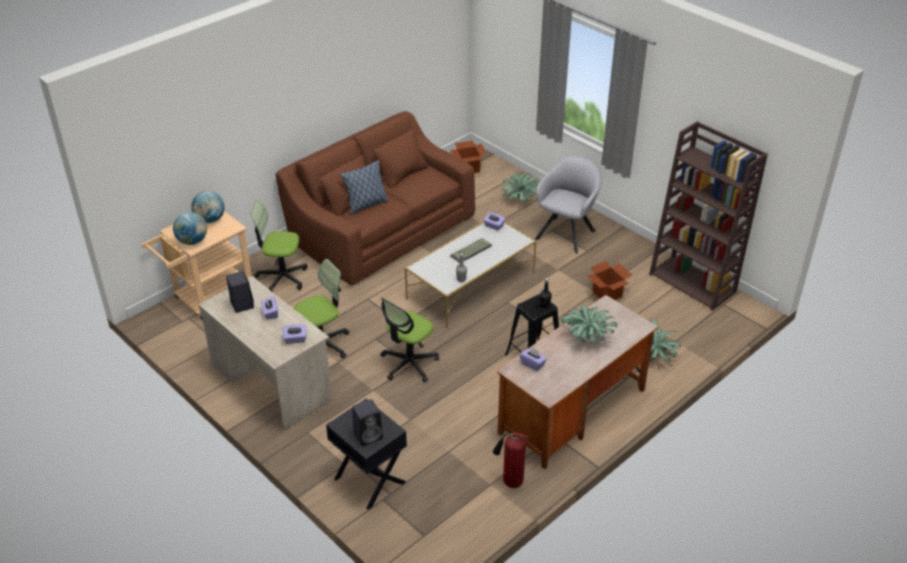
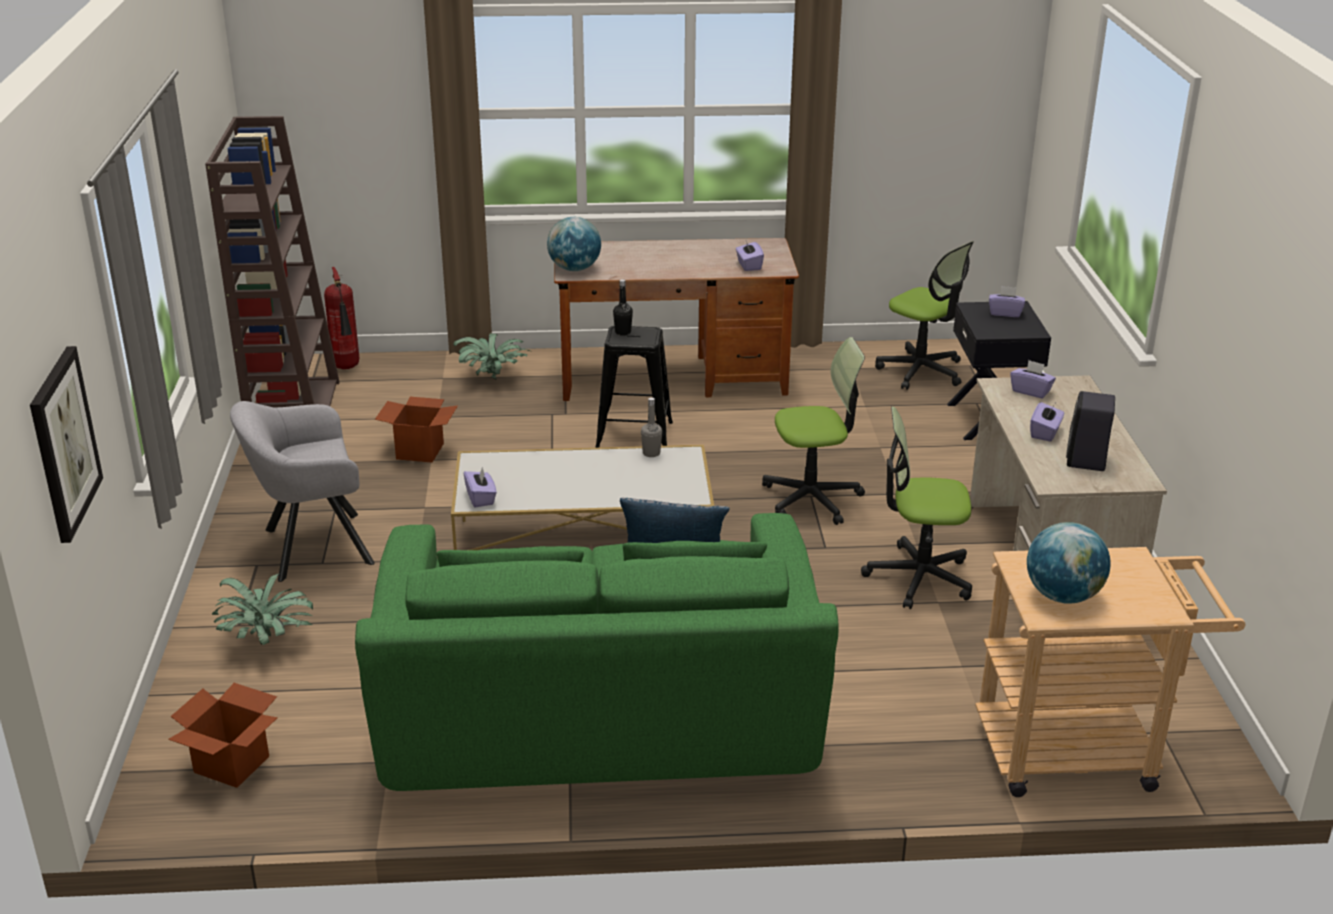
camera: 140 degrees left, 10 degrees down
globe [173,212,207,245] -> globe moved to [547,217,601,271]
office chair [250,200,308,292] -> office chair moved to [875,241,974,390]
brown sofa [276,111,475,285] -> green sofa [355,513,839,791]
black speaker [352,399,383,446] -> purple tissue box [989,286,1025,317]
keyboard [450,238,492,263] -> none
fire extinguisher [493,432,529,488] -> fire extinguisher moved to [324,267,359,369]
potted plant [561,304,617,342] -> none
none -> picture [30,346,103,543]

